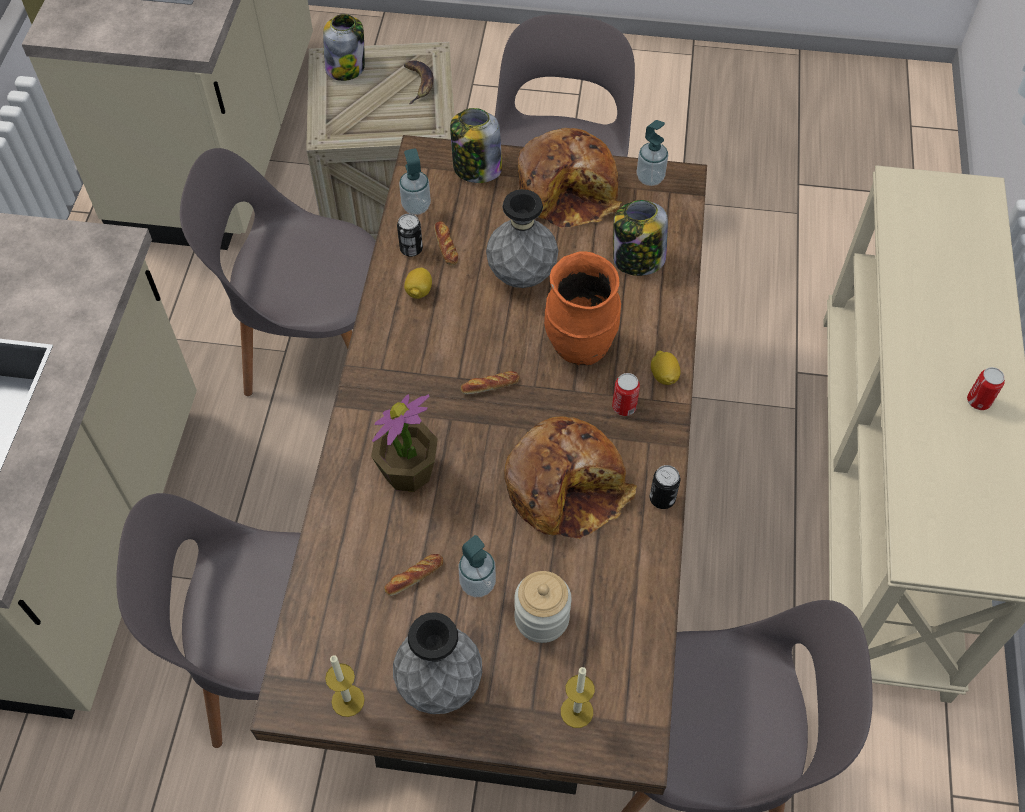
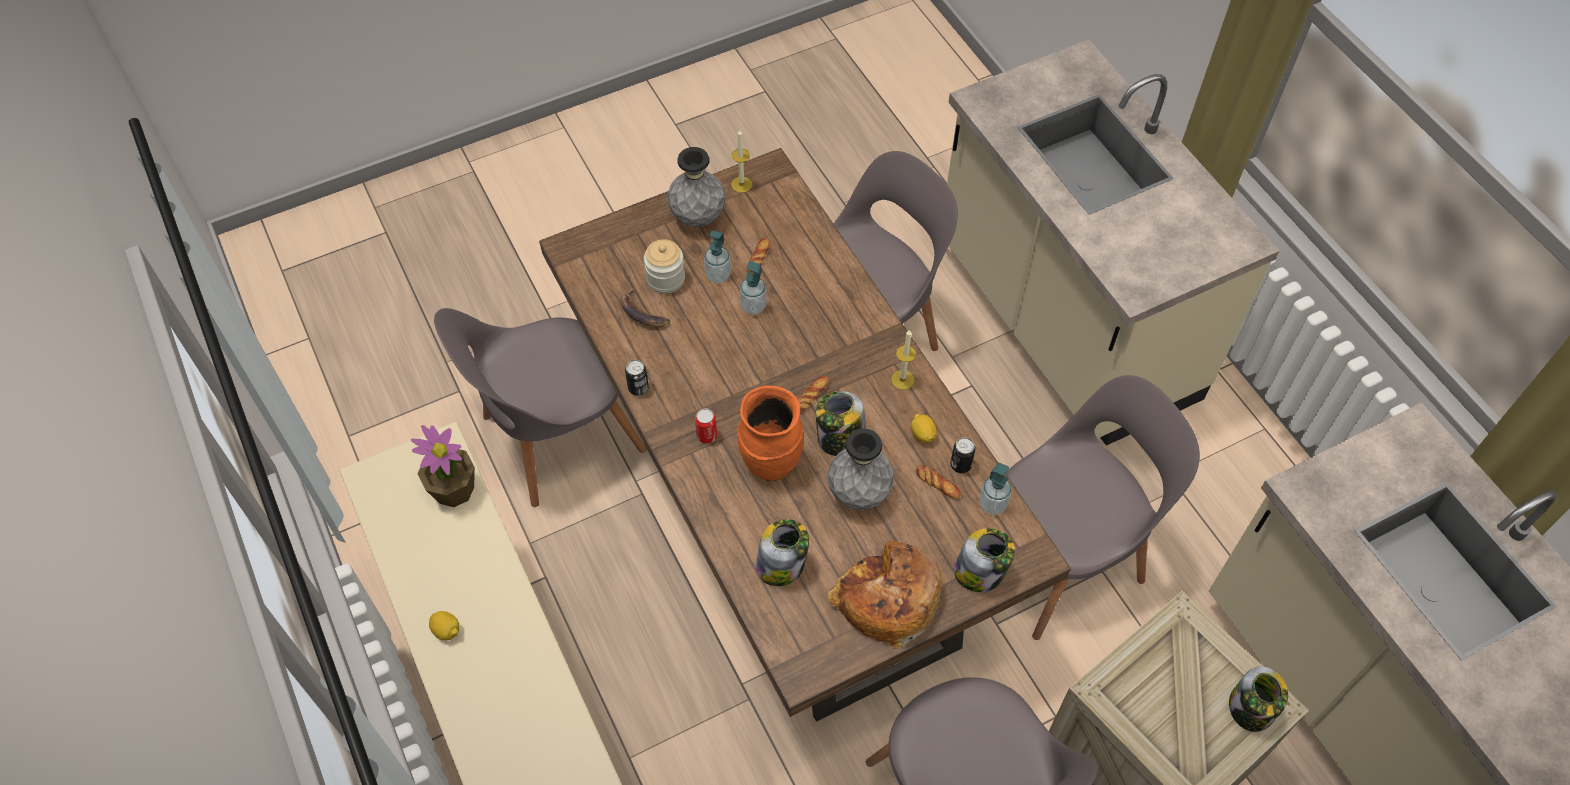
camera: 145 degrees right, 0 degrees up
potted plant [371,394,438,492] -> potted plant moved to [411,425,475,507]
banana [404,60,433,104] -> banana moved to [621,288,670,327]
bread [505,416,637,539] -> none
candle [561,667,595,728] -> candle moved to [891,330,916,390]
soap dispenser [637,120,668,186] -> soap dispenser moved to [740,261,766,314]
lemon [651,350,681,385] -> lemon moved to [429,611,460,640]
can [967,367,1005,410] -> none
none -> jar [816,391,866,456]

